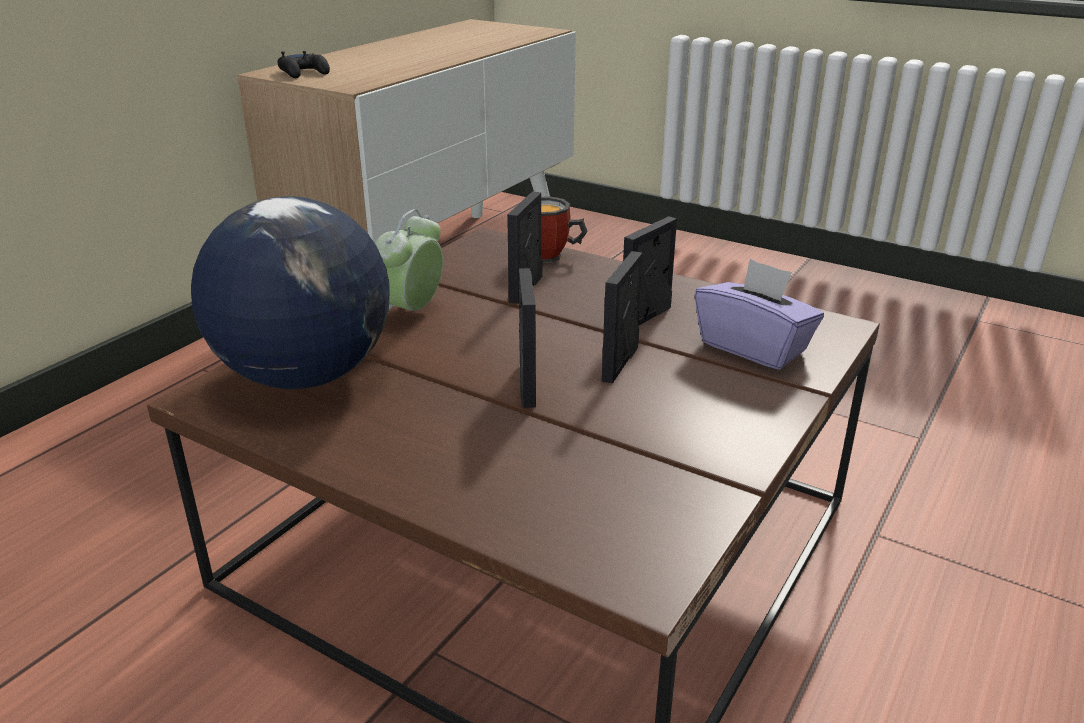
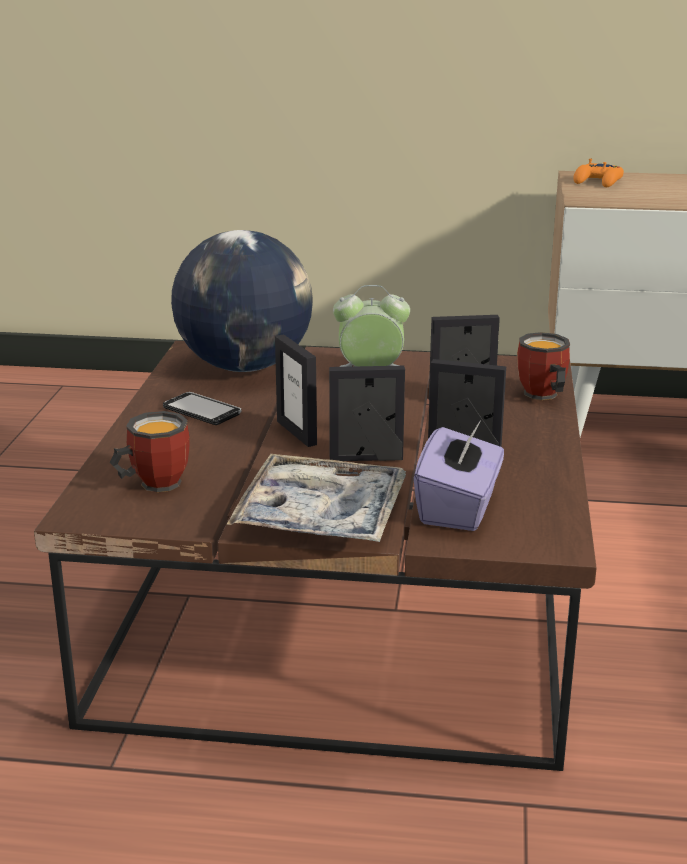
camera: 65 degrees right, 5 degrees down
black game controller [277,51,330,78] -> orange game controller [573,158,624,187]
picture frame [519,268,536,408] -> picture frame turned 90 degrees clockwise [275,334,317,447]
none -> mug [110,411,190,492]
none -> phone [163,392,241,425]
none -> tray [226,454,406,542]

